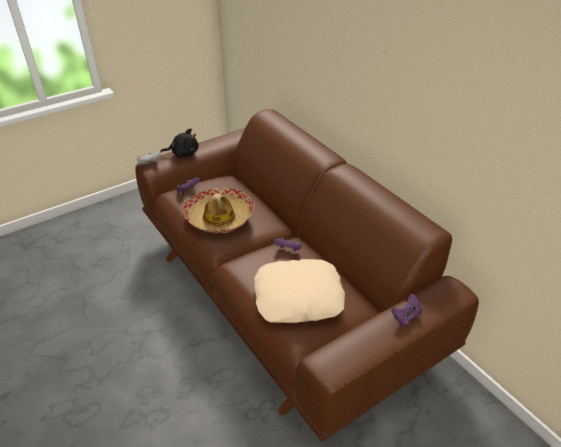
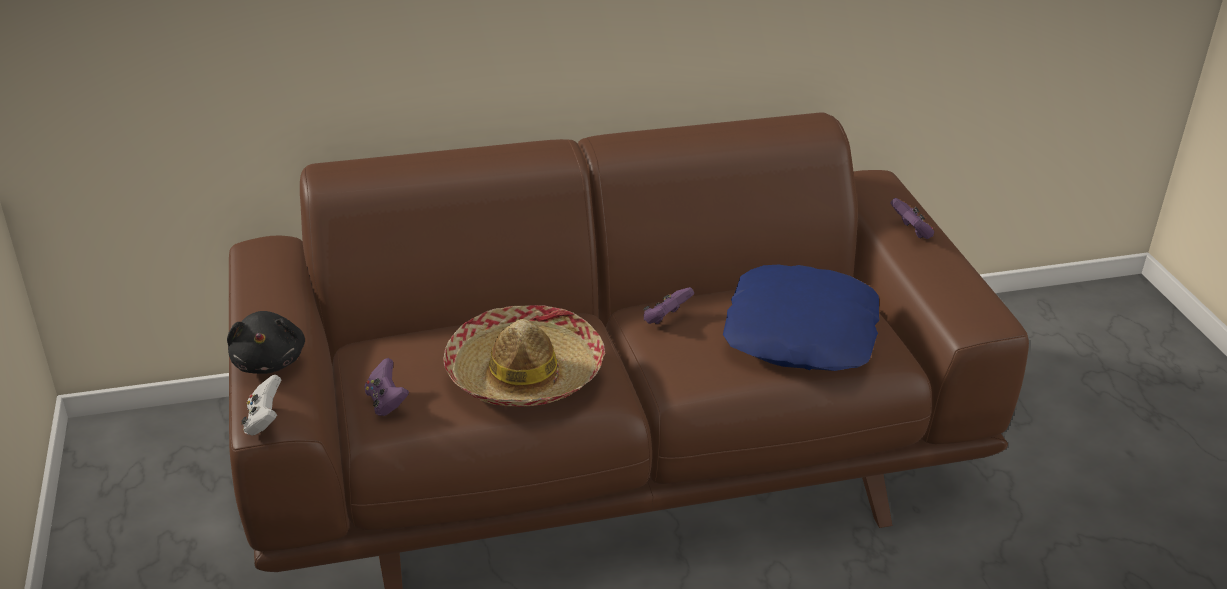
camera: 70 degrees left, 5 degrees down
black plush toy [160,128,199,158] -> black plush toy turned 150 degrees clockwise [227,311,305,374]
beige pillow [254,259,345,323] -> blue pillow [723,265,879,371]

